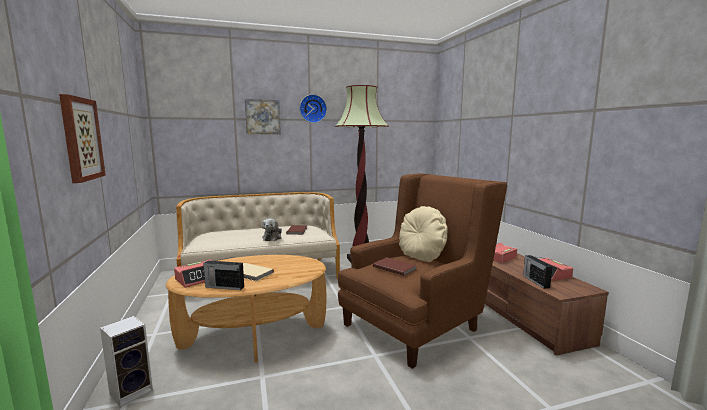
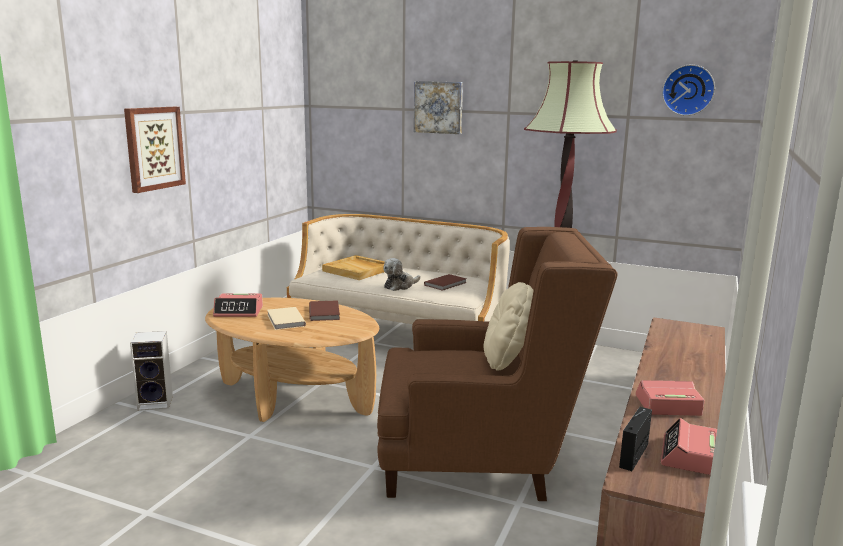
camera: 40 degrees right, 5 degrees up
radio [203,257,244,290] -> none
wall clock [300,94,327,123] -> wall clock moved to [662,65,715,116]
brown book [373,257,417,276] -> brown book moved to [309,300,340,321]
none -> beige tray [322,255,385,280]

